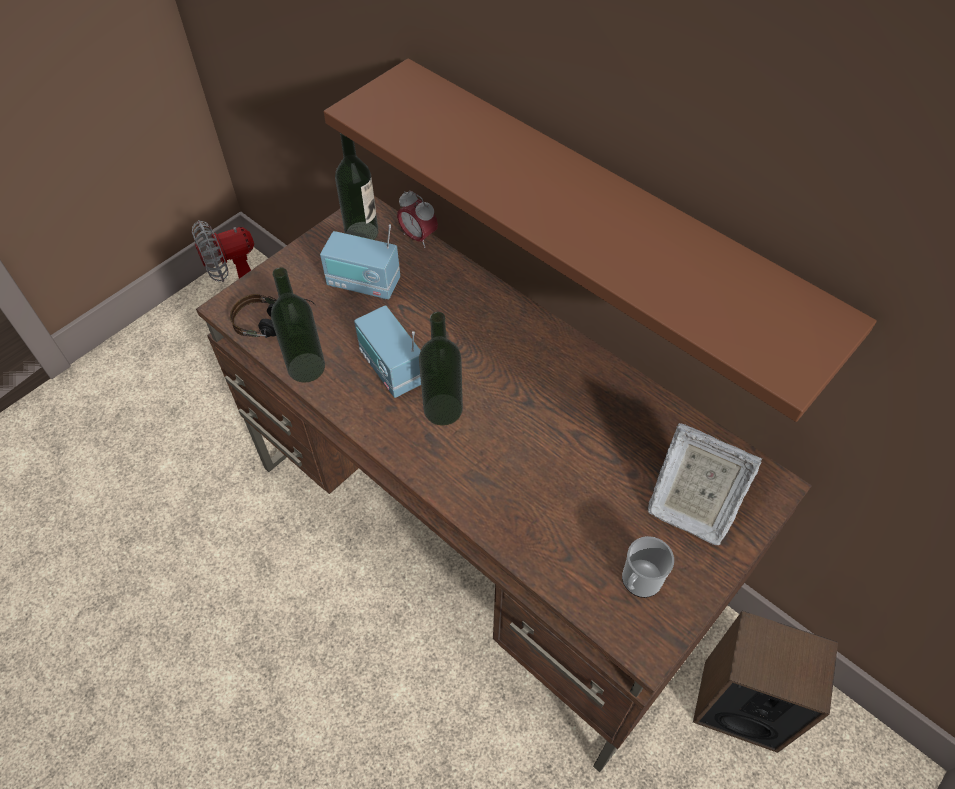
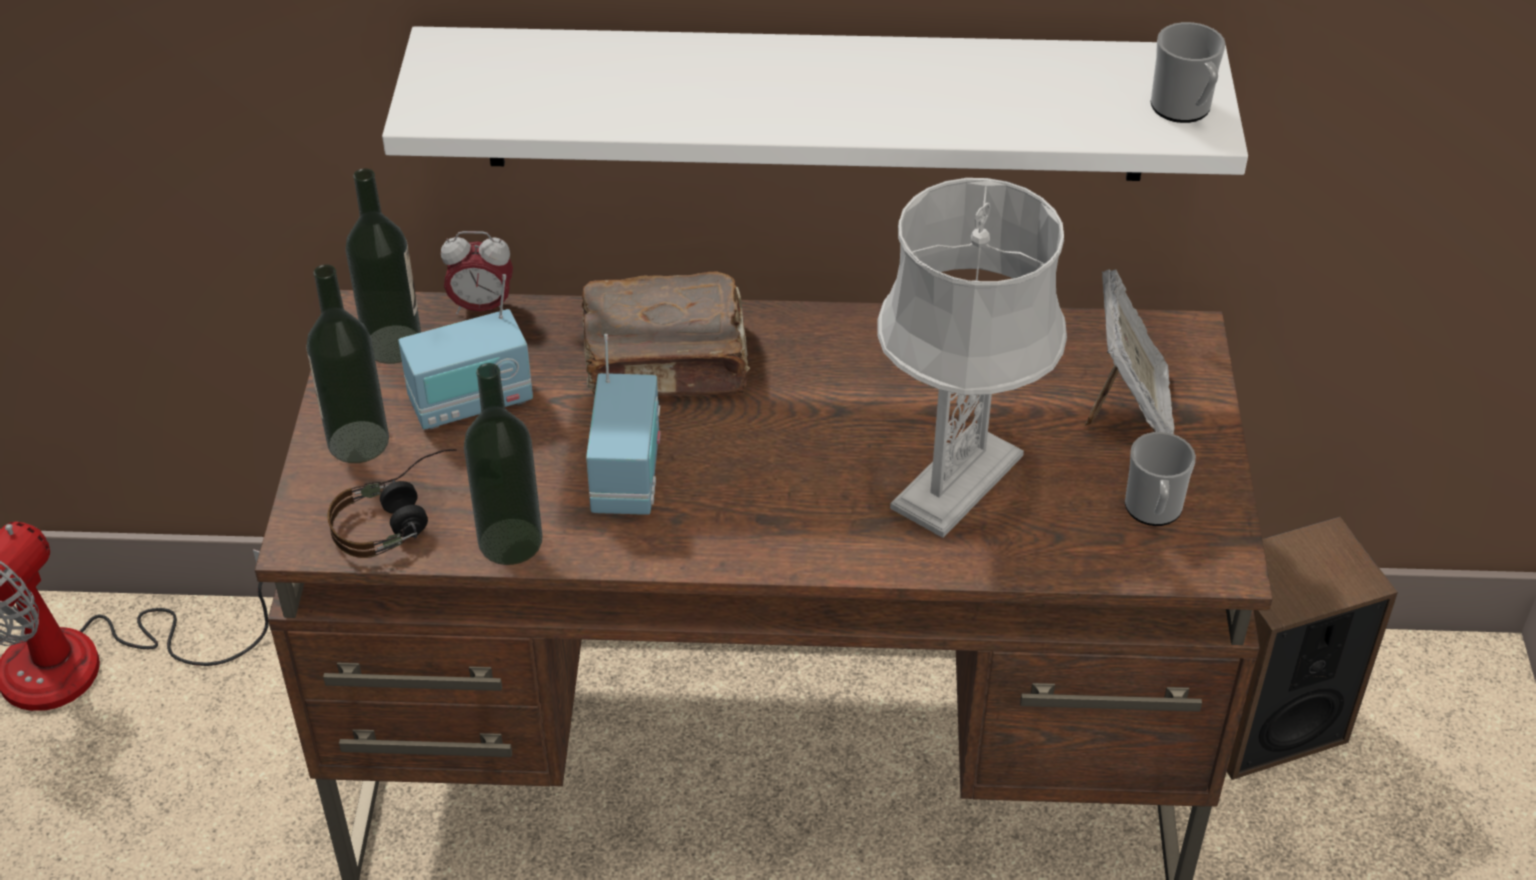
camera: 40 degrees left, 10 degrees down
brown shelf [324,58,877,422] -> white shelf [382,26,1248,181]
radio [354,305,421,398] -> radio turned 105 degrees counterclockwise [586,334,661,515]
bottle [419,312,463,426] -> bottle moved to [306,264,389,463]
picture frame [648,423,762,545] -> picture frame turned 75 degrees counterclockwise [1085,269,1175,434]
none -> brown book [582,272,750,396]
none -> grey table lamp [877,178,1067,538]
none -> mug [1151,22,1226,123]

